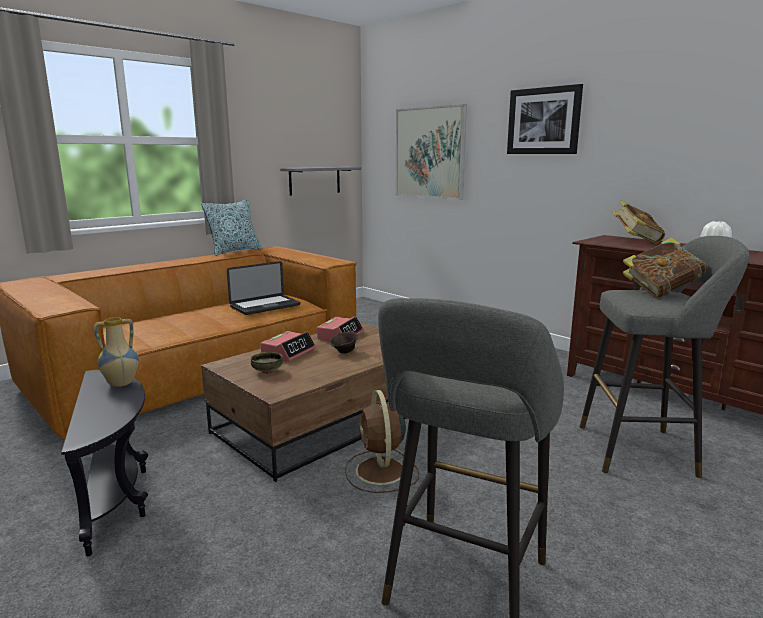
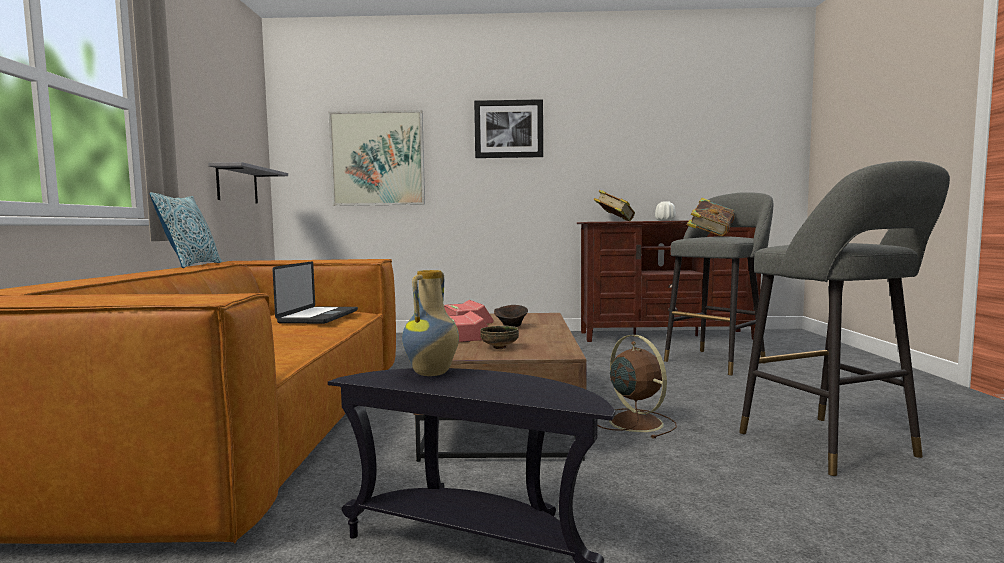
camera: 45 degrees left, 10 degrees down
brown fan [345,390,419,493] -> brown fan turned 150 degrees counterclockwise [597,335,677,439]

